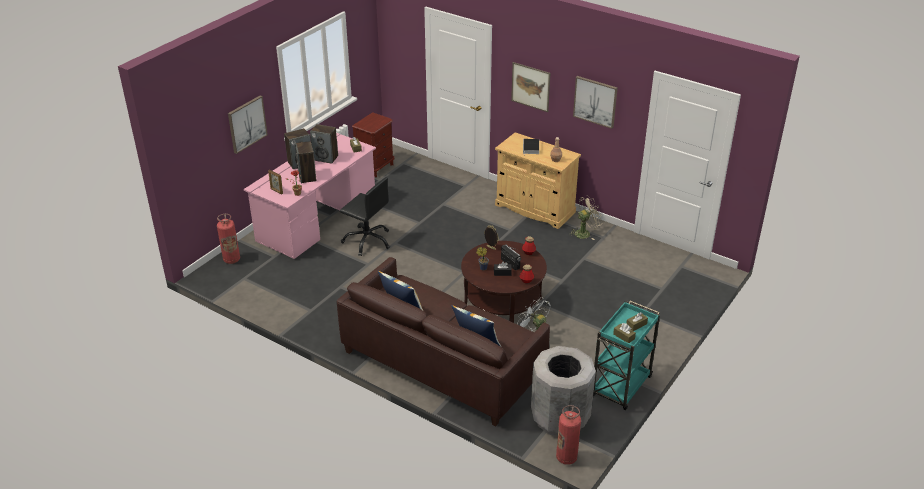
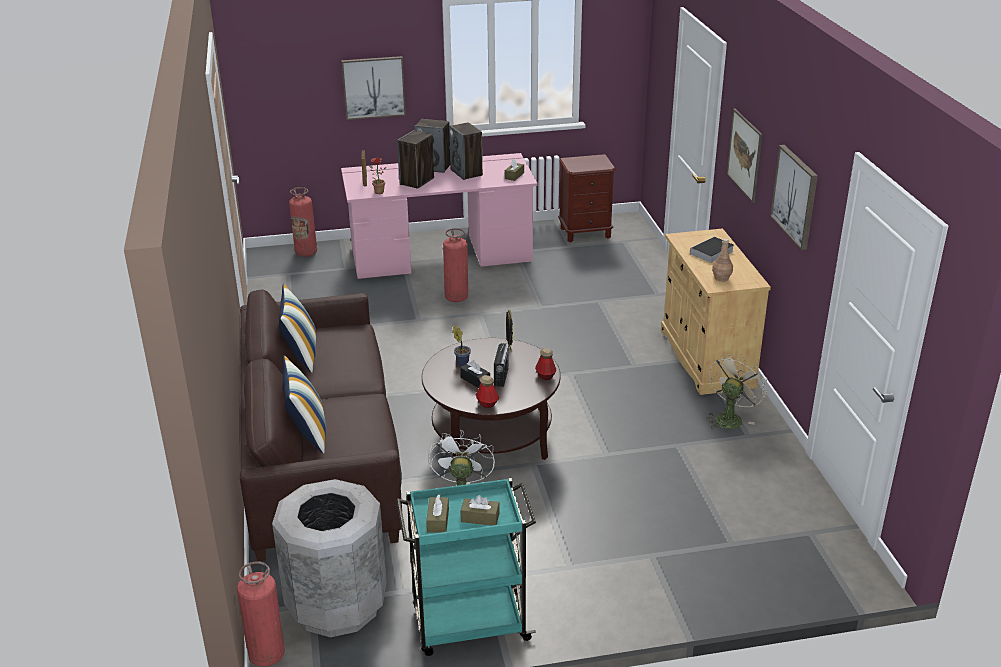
camera: 45 degrees right, 5 degrees down
black office chair [340,177,390,256] -> fire extinguisher [443,228,468,302]
beige fan [569,196,603,240] -> beige fan turned 75 degrees counterclockwise [706,354,767,430]

